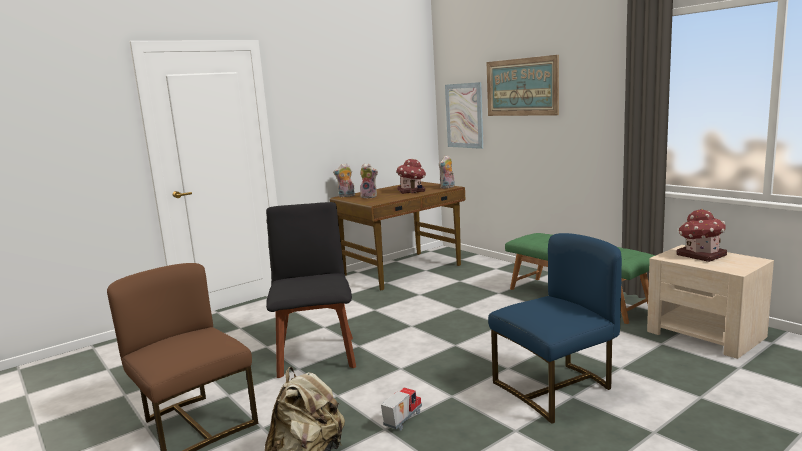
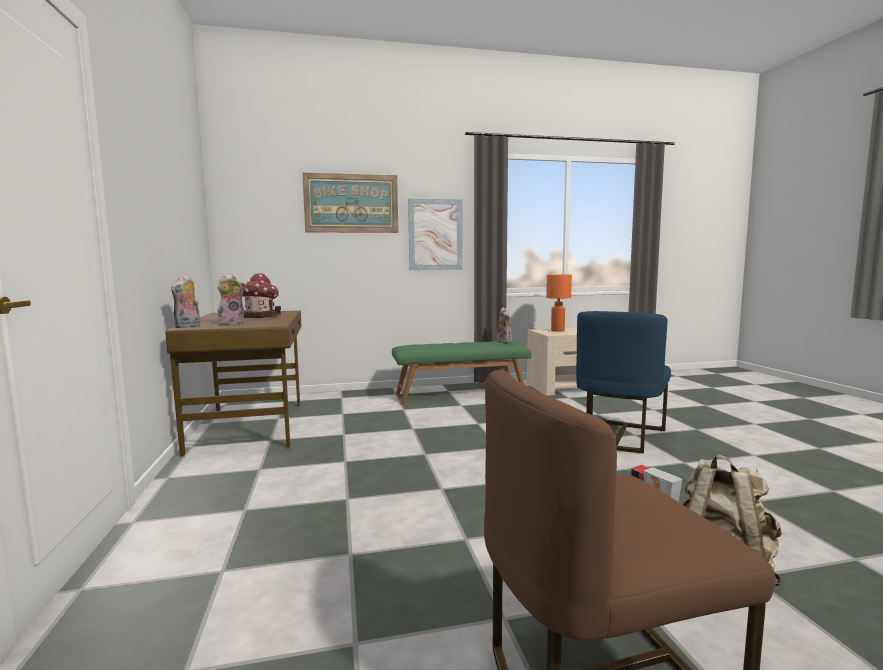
camera: 65 degrees left, 5 degrees down
black chair [266,202,356,378] -> none
plush toy [439,155,455,189] -> plush toy moved to [496,308,512,343]
picture [445,82,484,149] -> picture moved to [408,198,463,270]
blue chair [488,233,622,424] -> blue chair turned 150 degrees counterclockwise [576,311,671,453]
toy house [676,209,727,262] -> orange table lamp [546,275,572,332]

